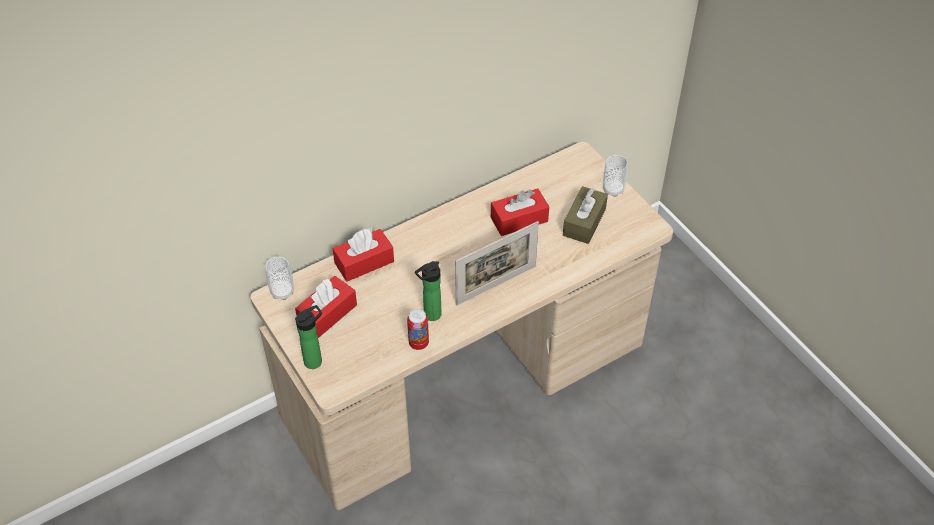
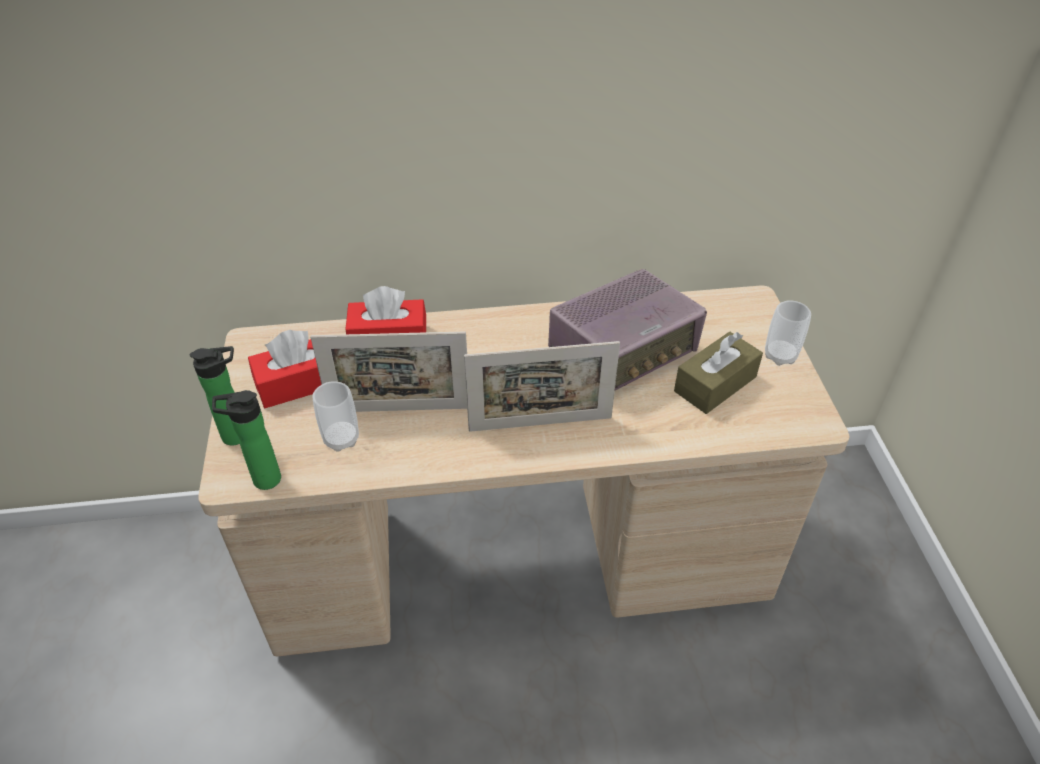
camera: 25 degrees right, 5 degrees down
cup [265,257,294,300] -> cup moved to [313,381,359,452]
can [407,309,429,350] -> none
bottle [415,261,441,321] -> bottle moved to [212,390,281,490]
red tissue box [491,188,549,236] -> radio [548,269,707,390]
none -> picture frame [311,331,467,412]

